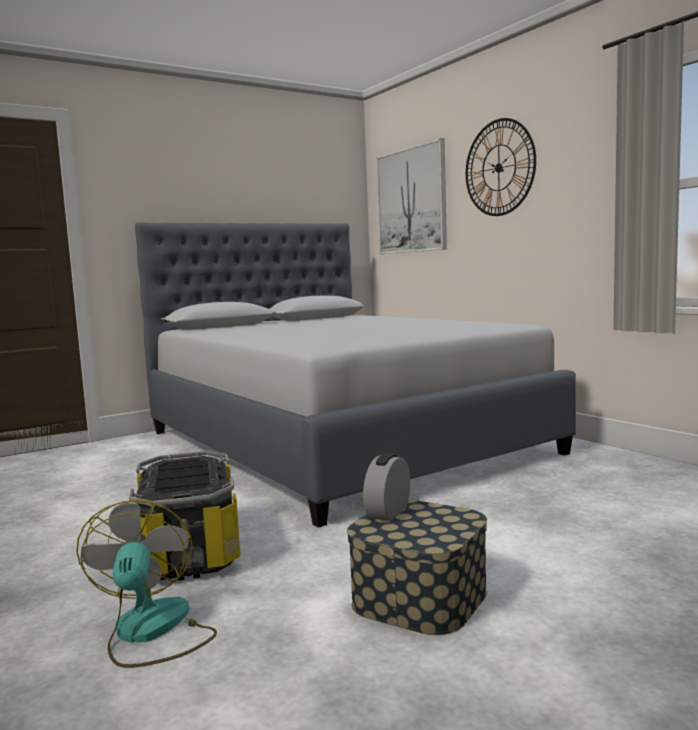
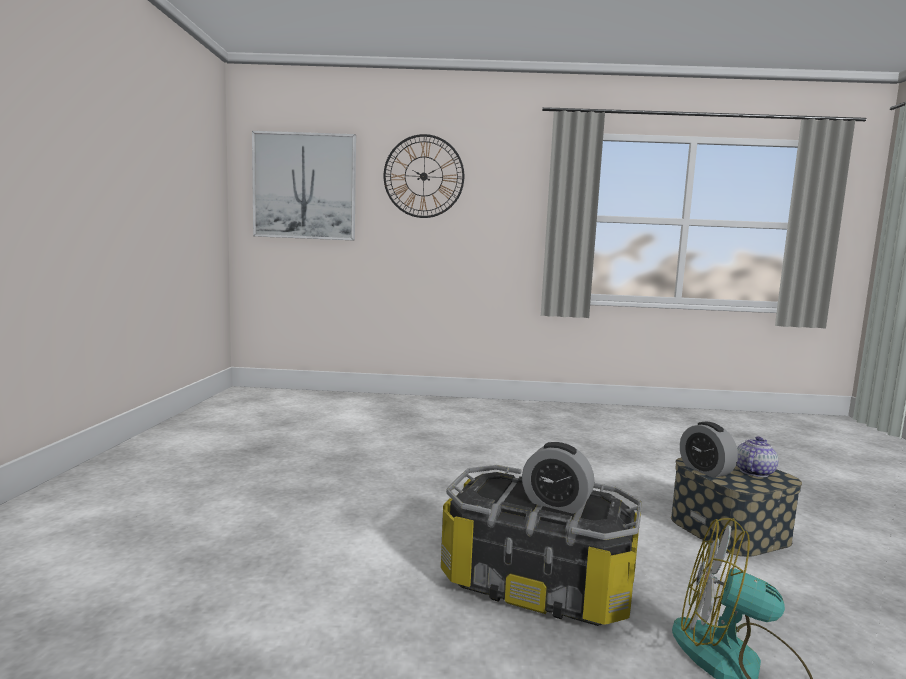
camera: 55 degrees left, 0 degrees up
grey bed [135,222,576,527] -> none
none -> alarm clock [522,442,594,514]
none -> teapot [736,436,778,477]

